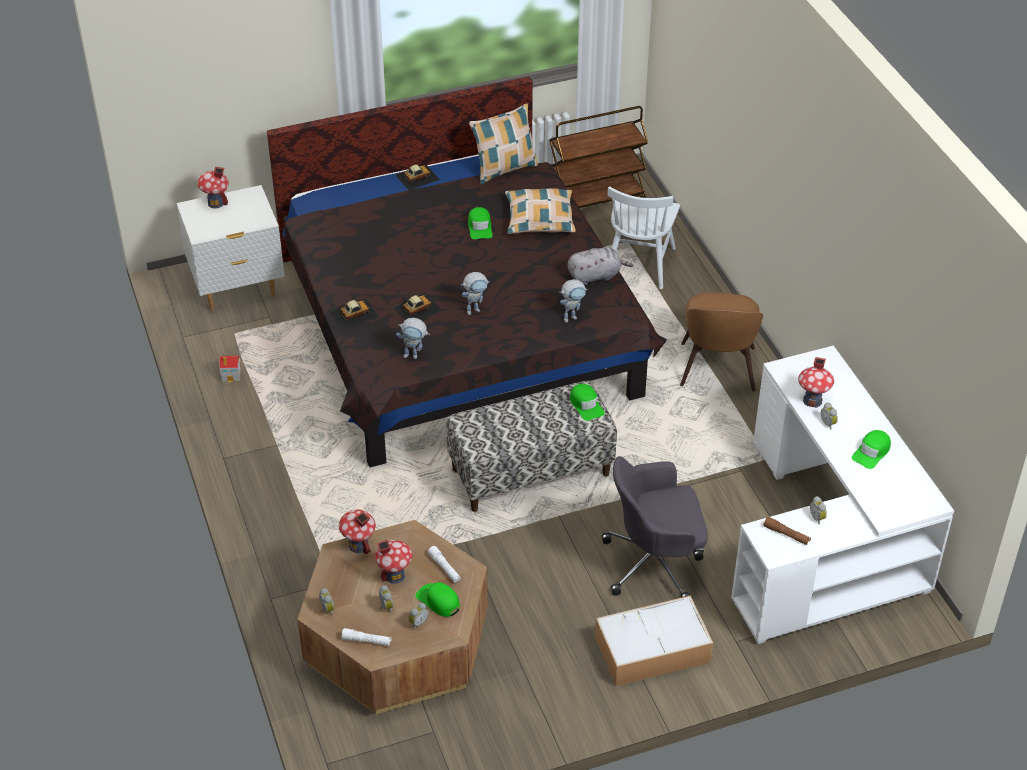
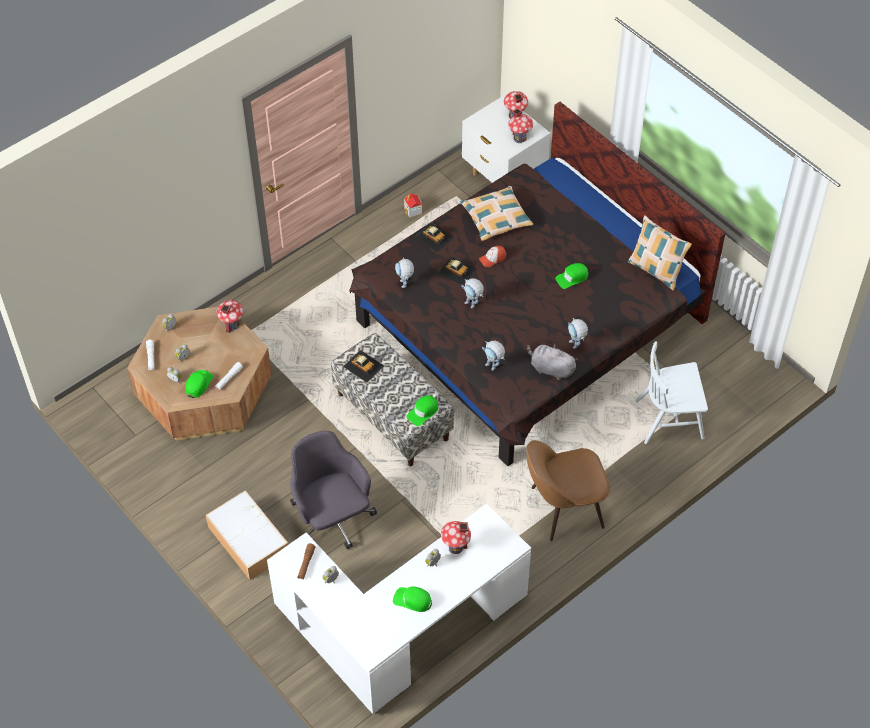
camera: 70 degrees right, 10 degrees up
toy house [375,539,412,584] -> toy house moved to [508,108,533,143]
toy car [395,164,440,191] -> toy car moved to [343,350,384,383]
pillow [505,188,576,234] -> pillow moved to [460,186,533,241]
brown cart [549,106,648,208] -> none
grey plush toy [568,247,633,285] -> grey plush toy turned 150 degrees clockwise [526,344,578,380]
none -> cap [479,246,506,267]
none -> toy robot [568,318,588,349]

